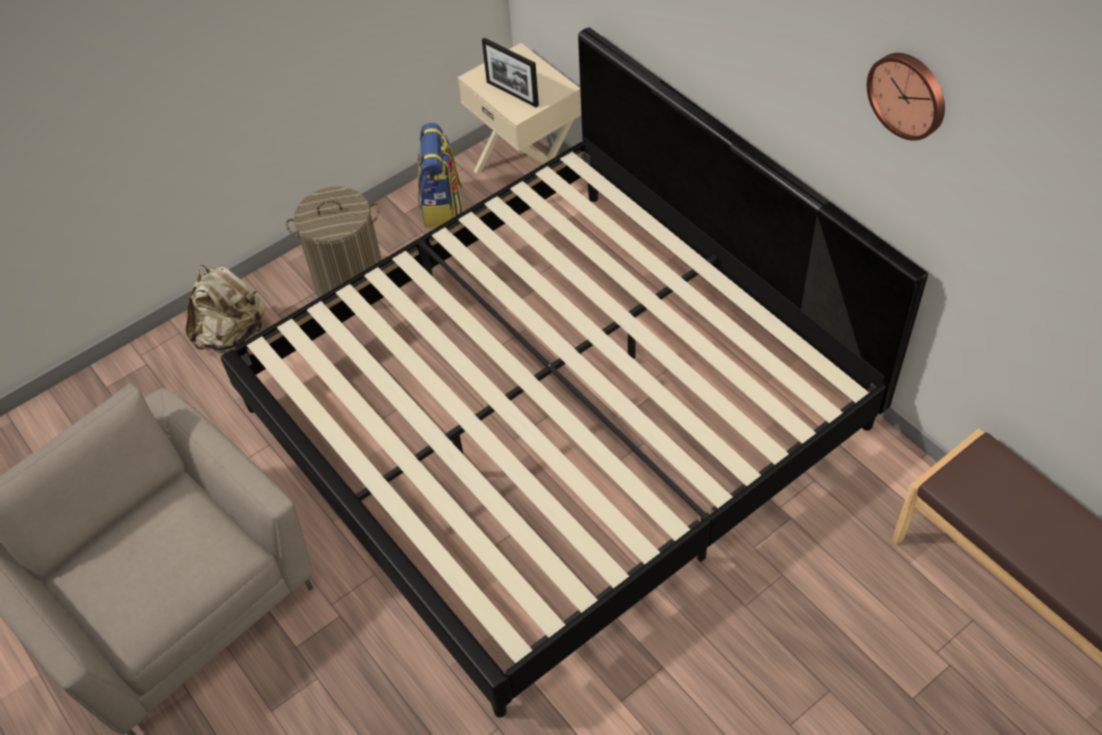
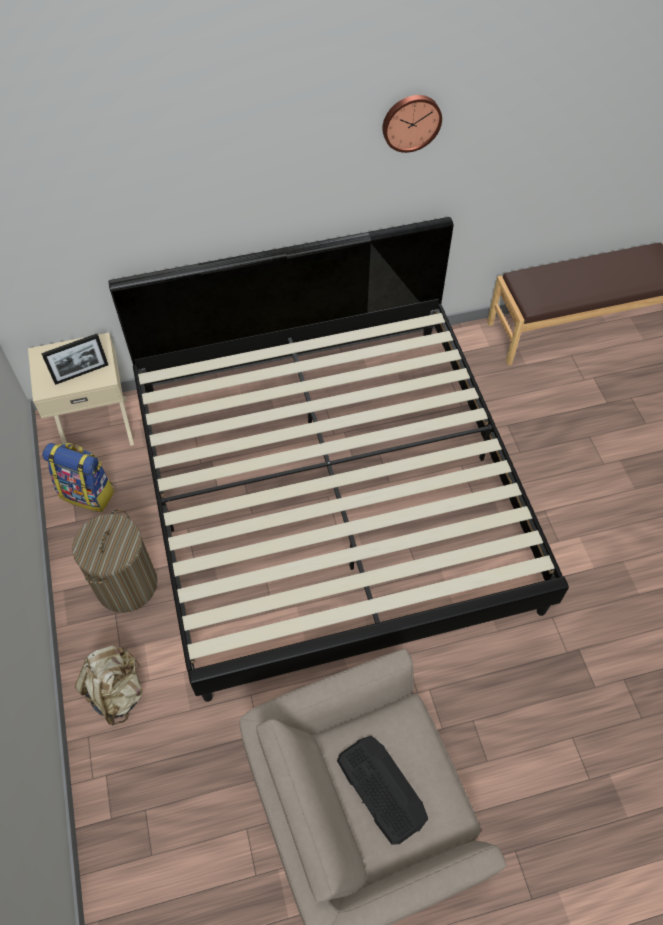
camera: 70 degrees left, 5 degrees up
none -> keyboard [337,736,428,844]

